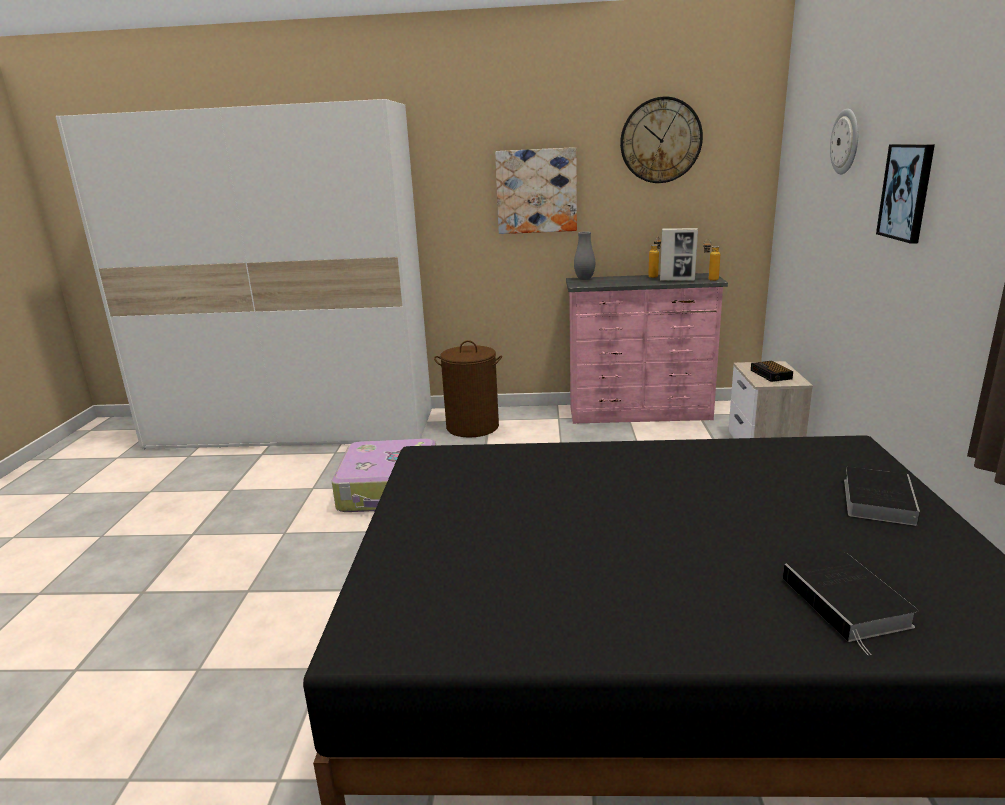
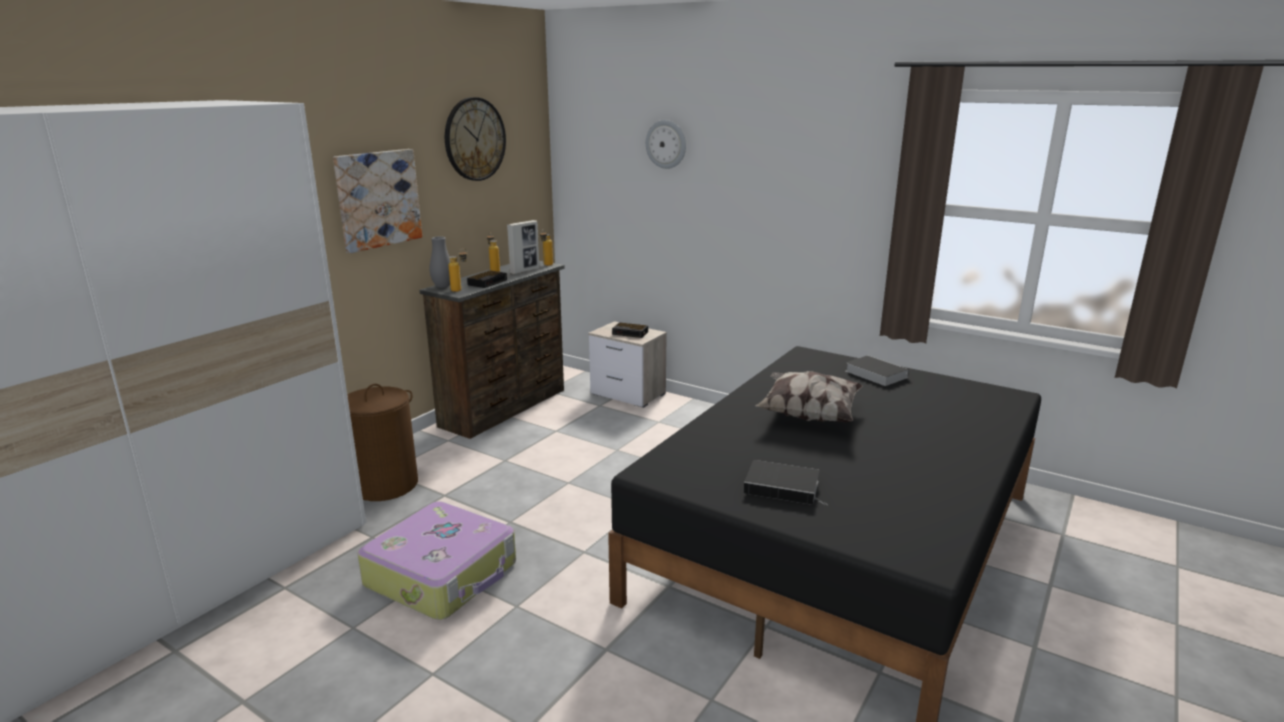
camera: 60 degrees left, 0 degrees up
pink dresser [566,273,728,424] -> brown dresser [419,261,565,439]
book [783,553,918,655] -> book moved to [744,460,827,505]
picture [876,144,935,244] -> none
none -> bottle [449,249,467,292]
none -> alarm clock [467,270,507,288]
none -> pillow [756,371,863,422]

